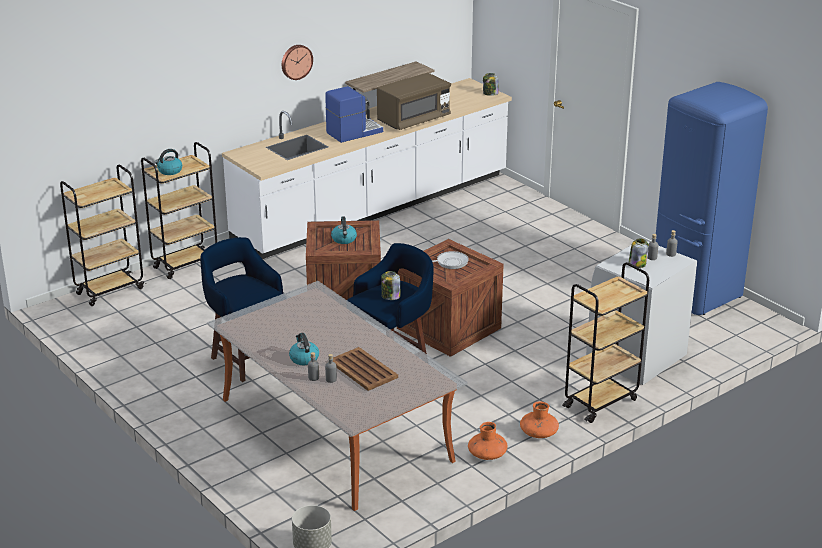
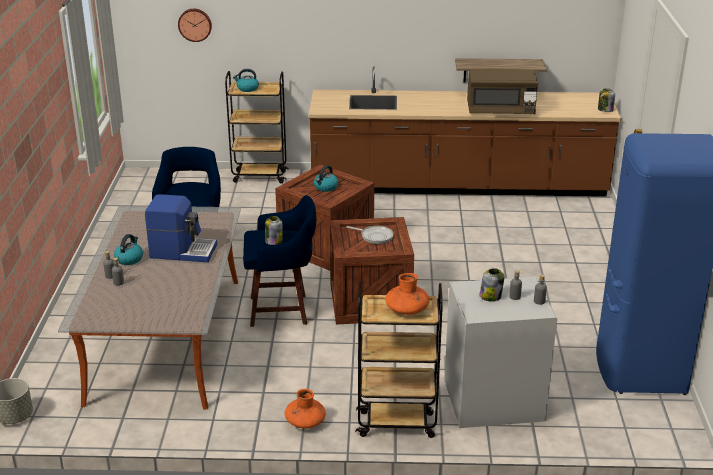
camera: 40 degrees right, 0 degrees up
brown cart [60,165,145,306] -> none
white counter [222,78,512,259] -> brown counter [309,67,621,197]
wall clock [282,45,313,80] -> wall clock moved to [178,9,212,42]
coffee machine [325,86,383,143] -> coffee machine moved to [145,194,217,262]
brown tray [333,347,398,391] -> none
orange vase [468,422,507,460] -> orange vase moved to [385,273,429,315]

